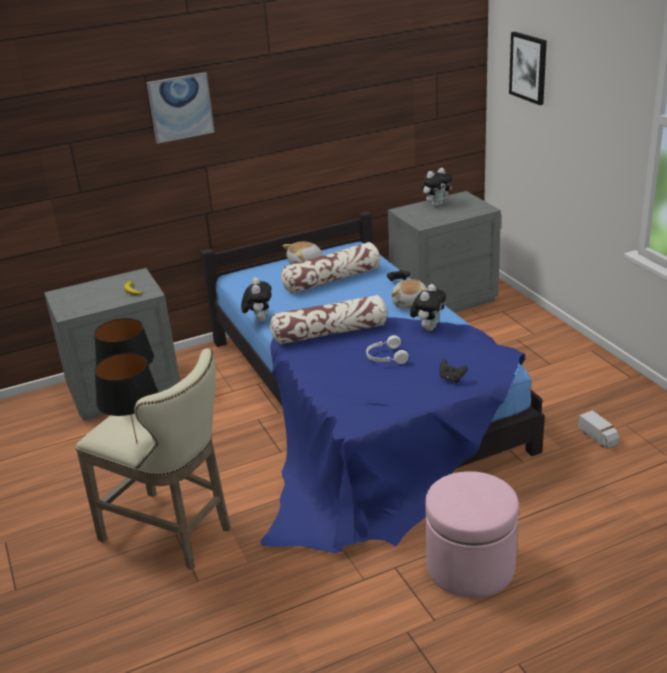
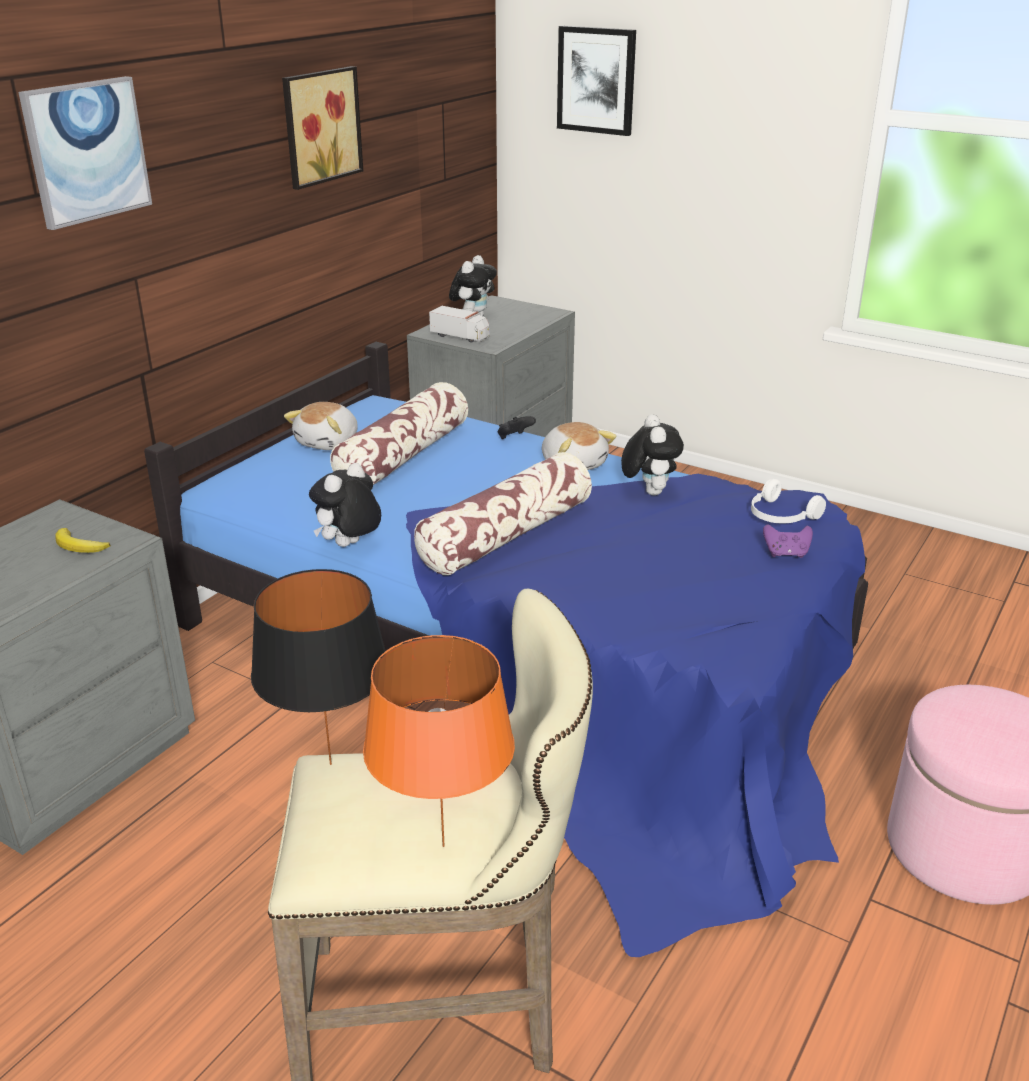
camera: 35 degrees left, 0 degrees up
black table lamp [94,353,159,444] -> orange table lamp [363,635,515,847]
plush toy [241,277,272,322] -> plush toy turned 105 degrees counterclockwise [309,463,381,547]
white headphones [366,335,408,364] -> white headphones moved to [751,479,826,523]
black game controller [439,359,468,383] -> purple game controller [763,524,813,558]
toy truck [578,410,619,449] -> toy truck moved to [429,306,490,343]
none -> picture [282,66,363,190]

